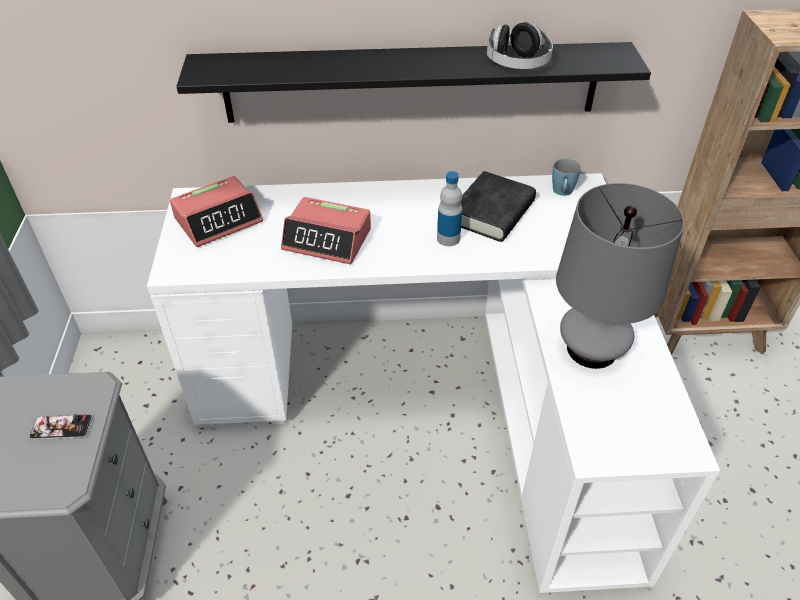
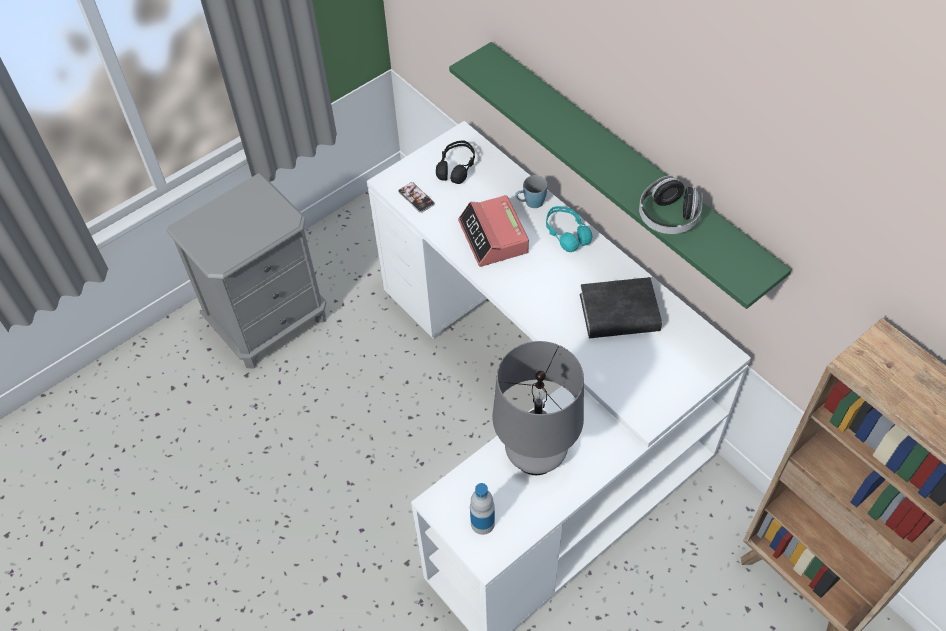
camera: 55 degrees right, 10 degrees up
phone [29,414,93,440] -> phone moved to [398,182,435,213]
alarm clock [170,176,263,247] -> black headphones [436,140,475,184]
black shelf [176,42,651,123] -> green shelf [449,42,792,309]
bottle [437,171,463,246] -> bottle moved to [470,483,495,535]
blue mug [552,159,581,196] -> blue mug moved to [515,175,548,208]
none -> turquoise headphones [546,206,592,252]

